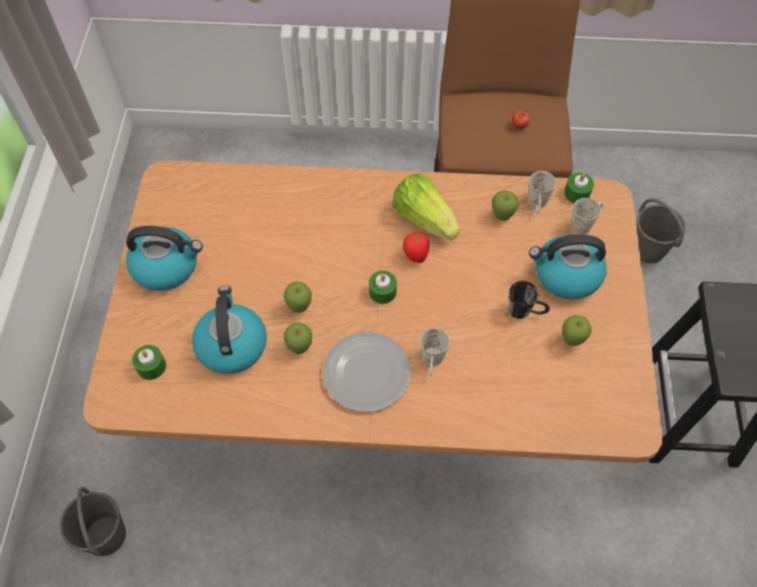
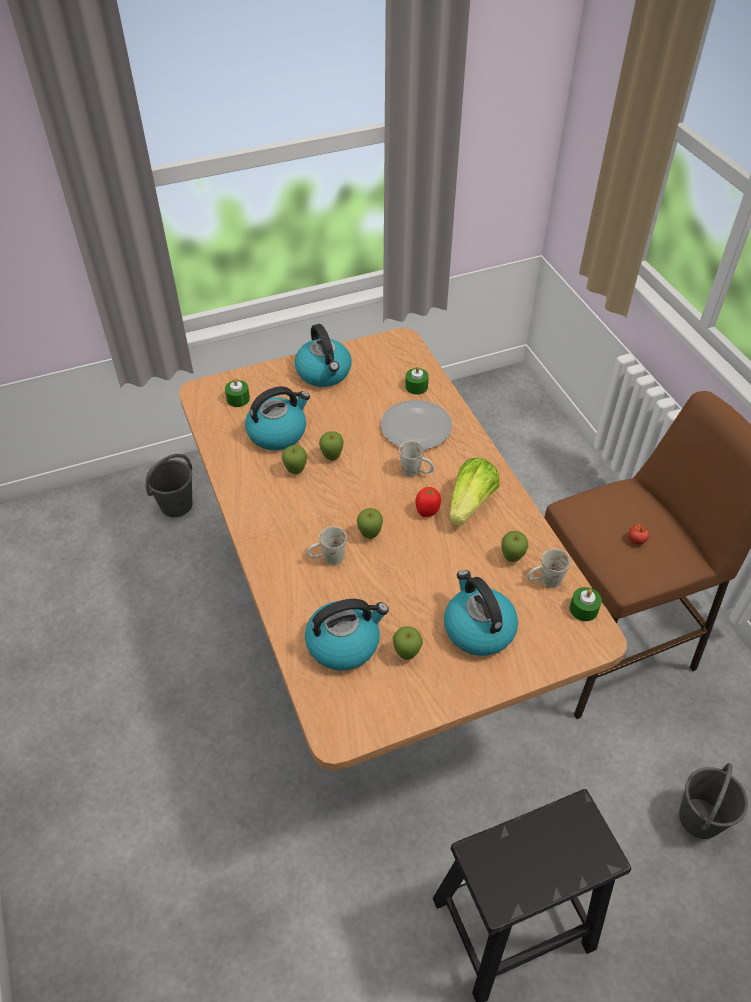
camera: 65 degrees right, 10 degrees down
plate [323,332,411,412] -> plate moved to [381,400,452,449]
green candle [369,271,397,304] -> green candle moved to [405,366,429,395]
black mug [509,281,550,319] -> none
white mug [571,198,604,235] -> white mug moved to [399,441,434,477]
none -> kettle [305,599,389,671]
none -> apple [357,508,383,539]

